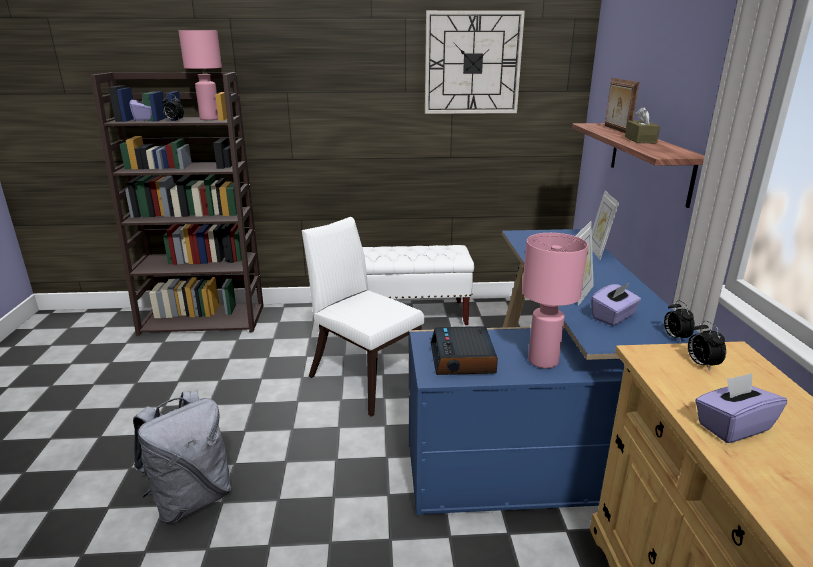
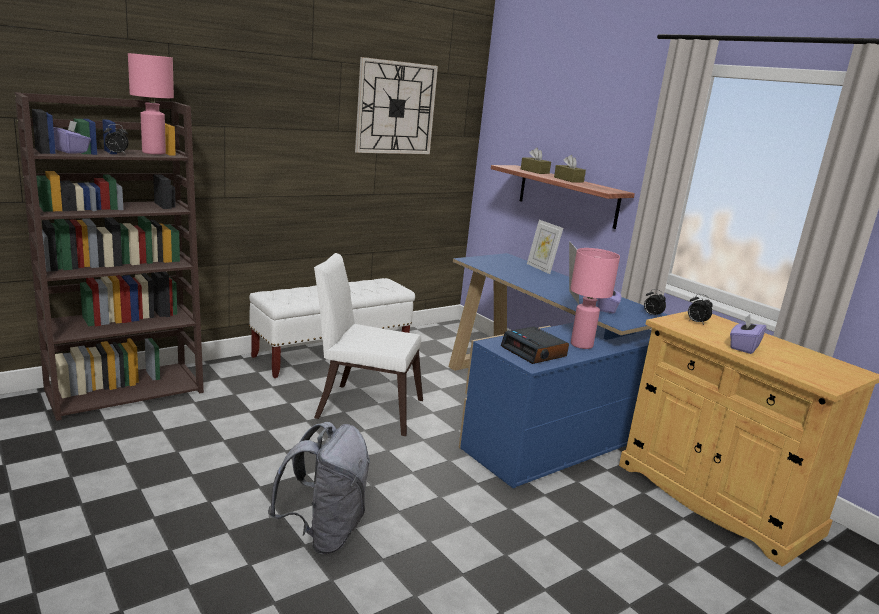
camera: 35 degrees left, 5 degrees down
picture frame [605,78,639,133] -> brown tissue box [521,148,551,174]

